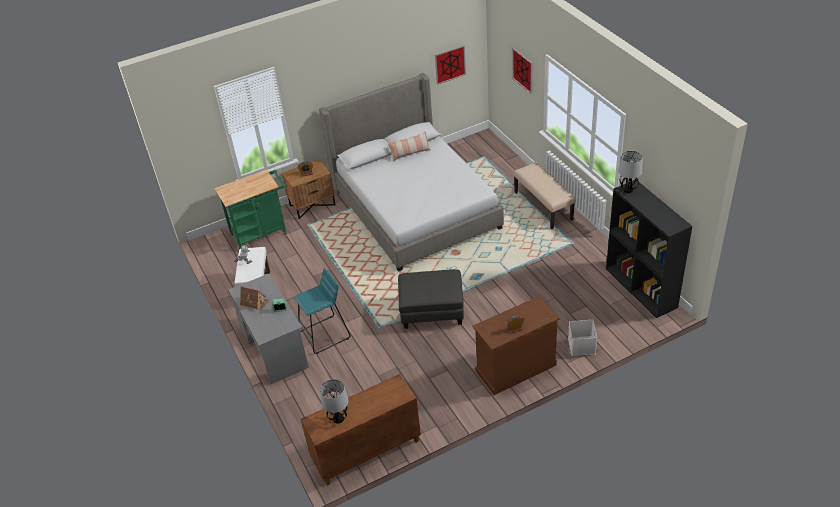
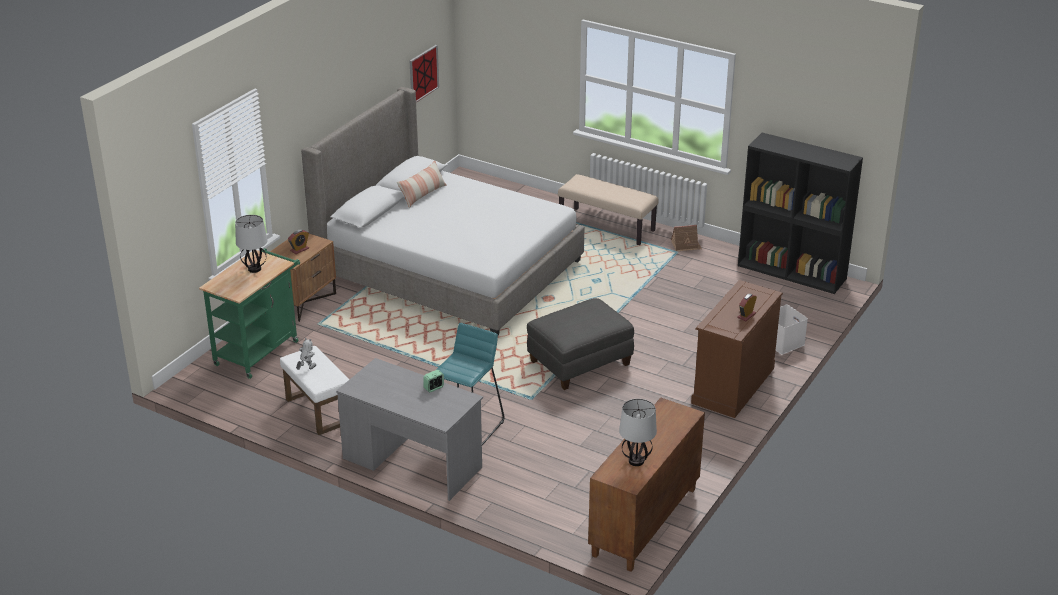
camera: 35 degrees left, 10 degrees down
toy house [240,286,269,311] -> toy house moved to [671,225,702,251]
picture [512,48,533,93] -> none
table lamp [618,151,642,193] -> table lamp moved to [235,215,267,273]

